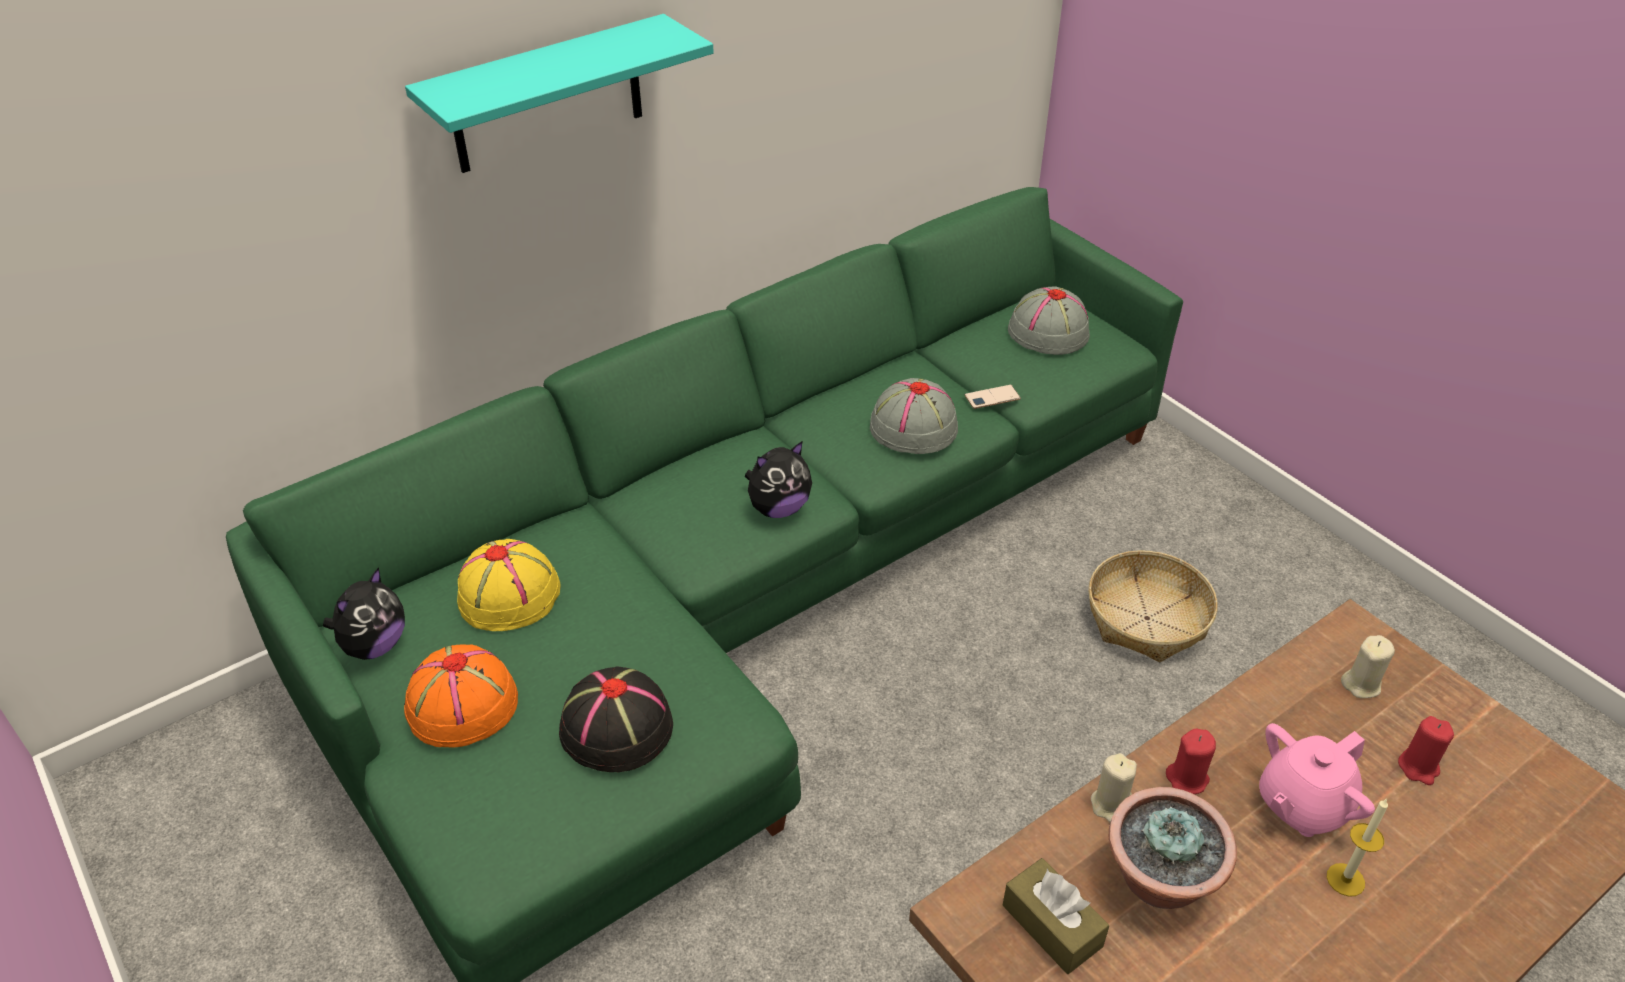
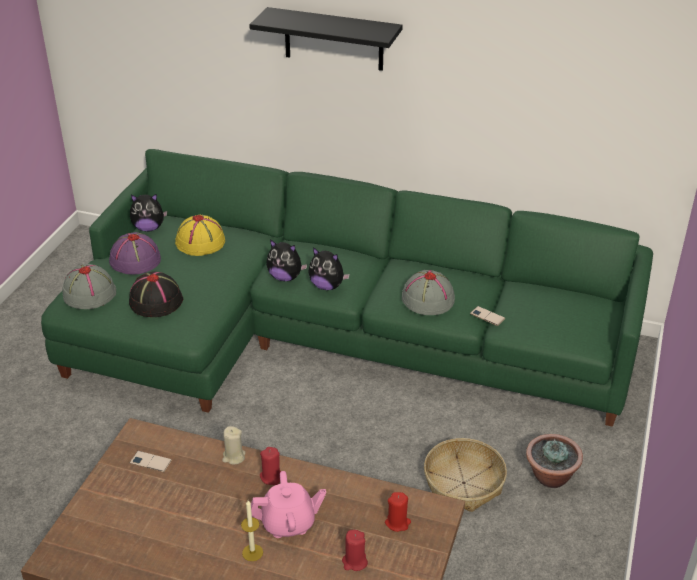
camera: 55 degrees right, 5 degrees down
orange hat [404,644,518,747] -> purple hat [109,232,161,275]
turquoise shelf [405,14,714,173] -> black shelf [249,7,403,71]
brown tissue box [1003,858,1109,974] -> phone [130,451,172,472]
grey hat [1008,286,1090,355] -> grey hat moved to [63,264,116,309]
potted plant [1109,787,1237,909] -> potted plant moved to [526,434,583,488]
pink teapot [1259,723,1375,837] -> pink teapot turned 150 degrees clockwise [251,471,326,538]
beige candle [1341,635,1395,698] -> red candle [385,492,411,532]
none -> plush toy [266,240,307,281]

